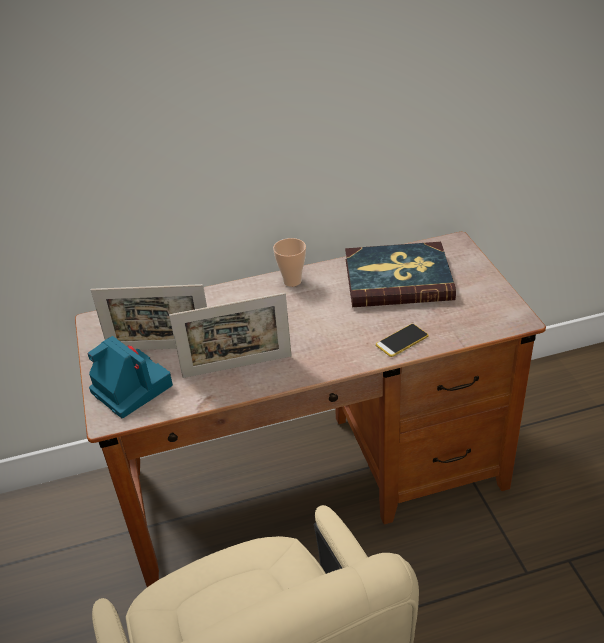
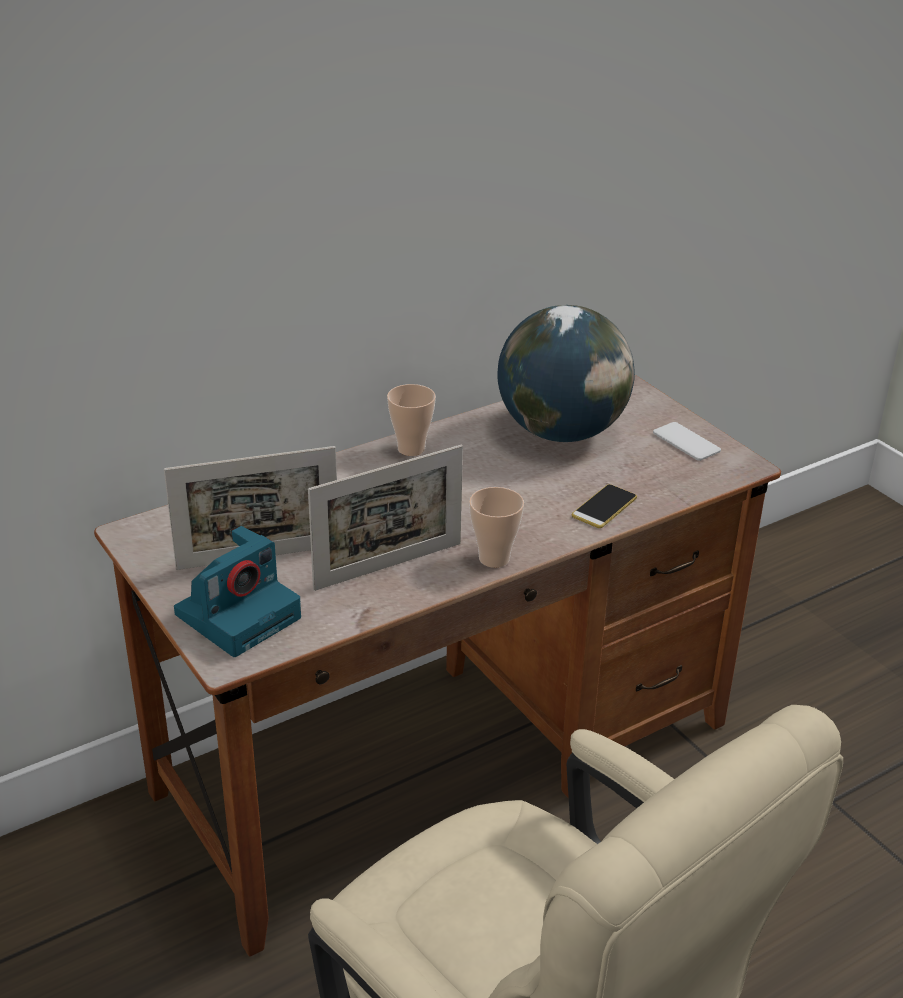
camera: 20 degrees left, 5 degrees down
camera [88,336,173,418] -> camera turned 105 degrees clockwise [174,526,301,657]
book [345,242,456,307] -> globe [497,305,635,442]
none -> cup [469,487,524,568]
none -> phone [653,422,721,461]

